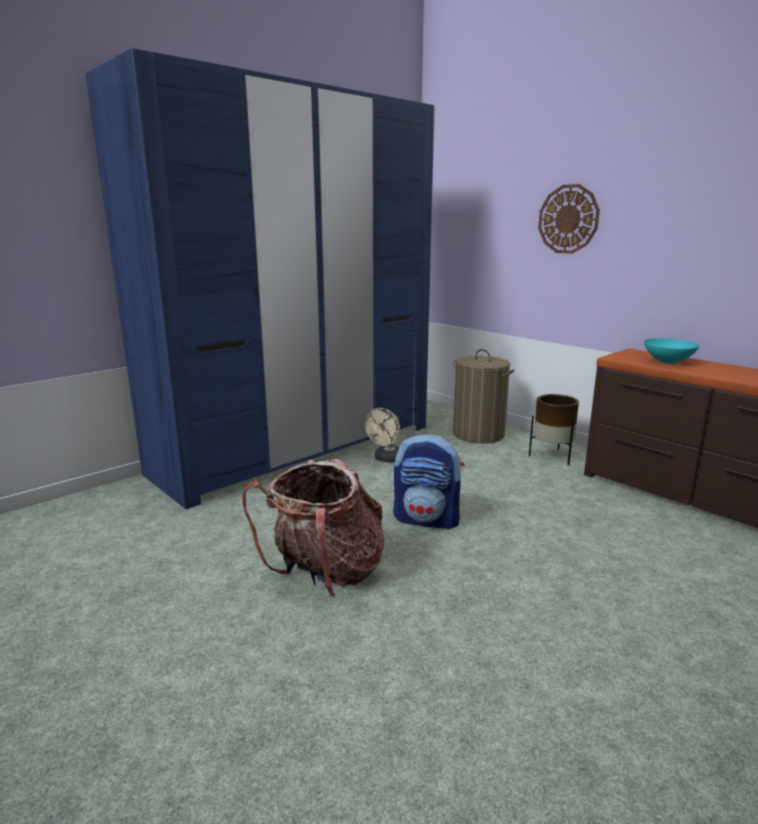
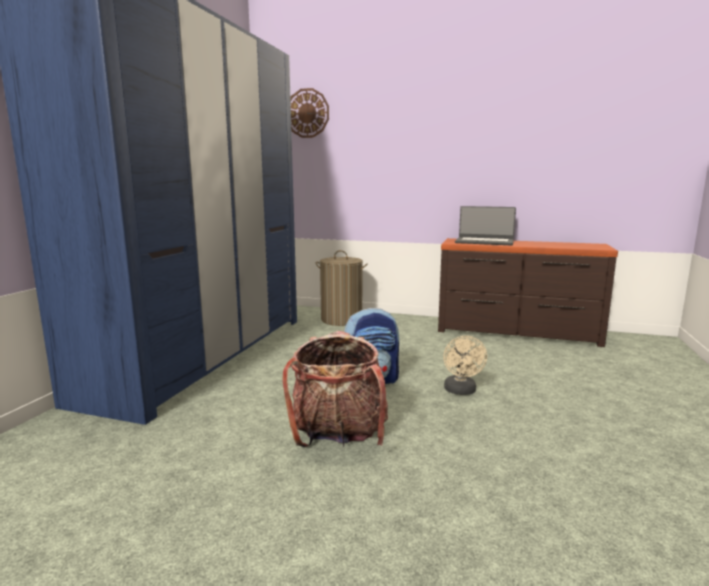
camera: 30 degrees left, 5 degrees down
beige fan [365,408,400,463] -> beige fan moved to [443,336,487,395]
brown planter [529,394,579,465] -> none
wall clock [538,184,600,254] -> wall clock moved to [290,88,329,138]
turquoise bowl [644,338,699,364] -> laptop [455,206,516,246]

